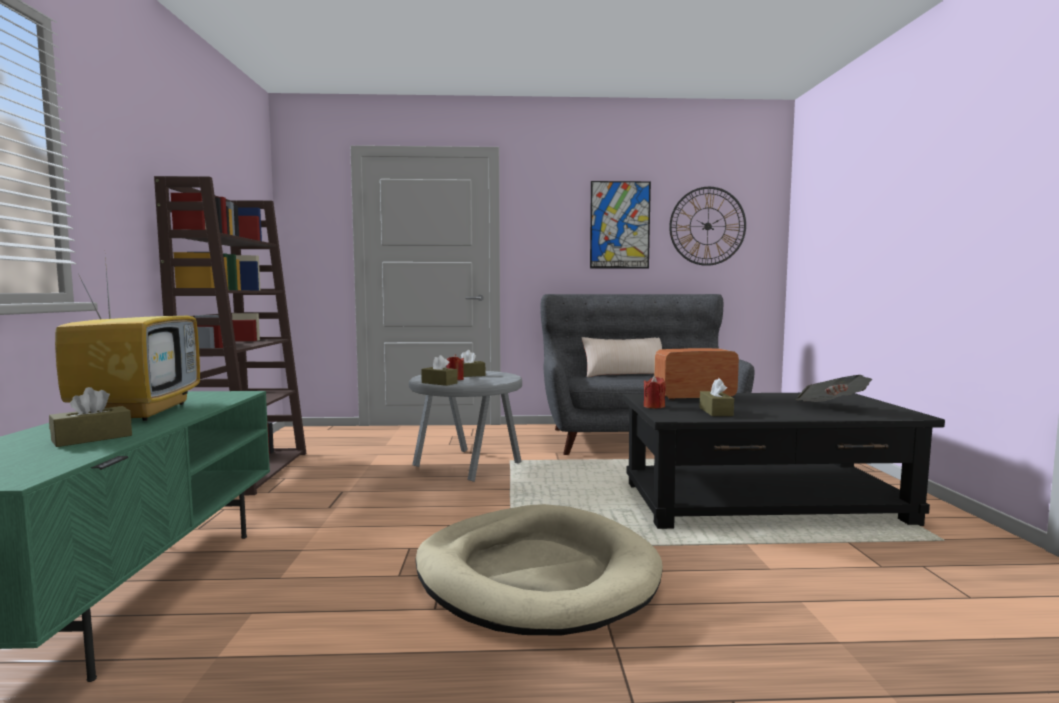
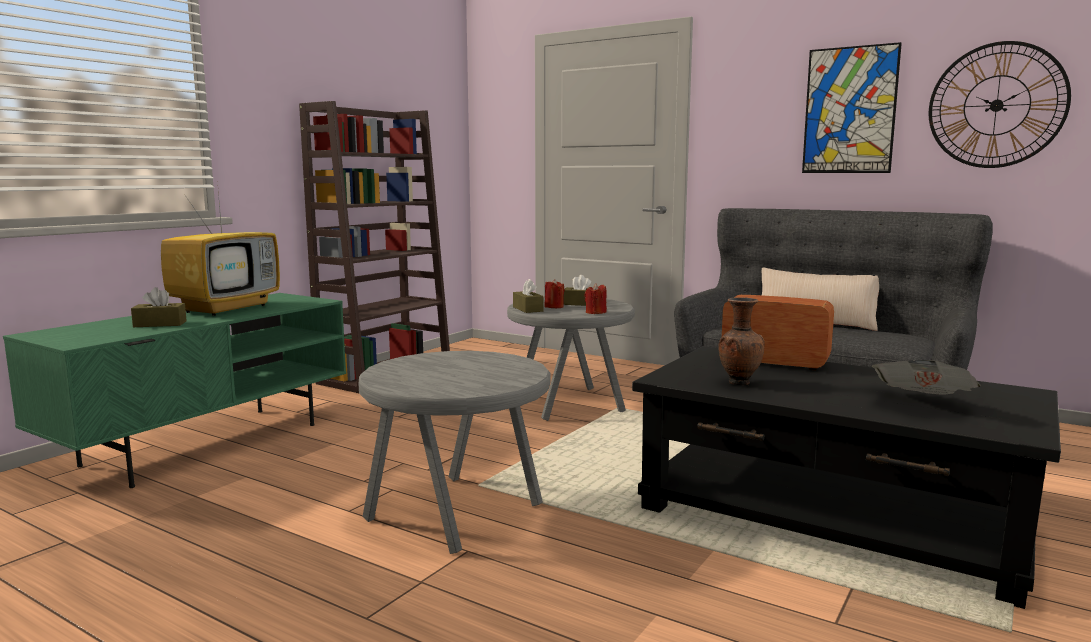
camera: 35 degrees right, 5 degrees up
beige dog bed [415,504,663,636] -> grey side table [359,351,550,554]
red candle [644,376,666,408] -> red candle moved to [584,283,607,314]
brown tissue box [700,378,734,416] -> brown vase [718,297,765,385]

